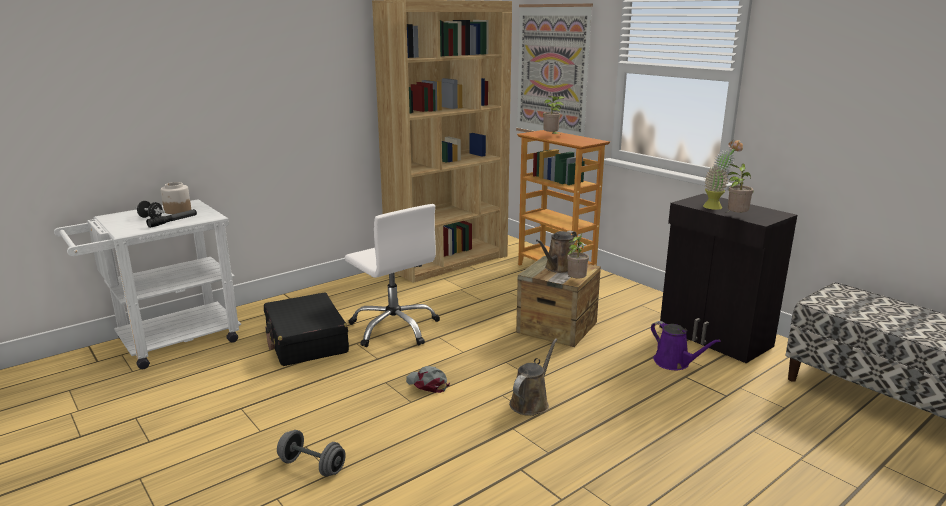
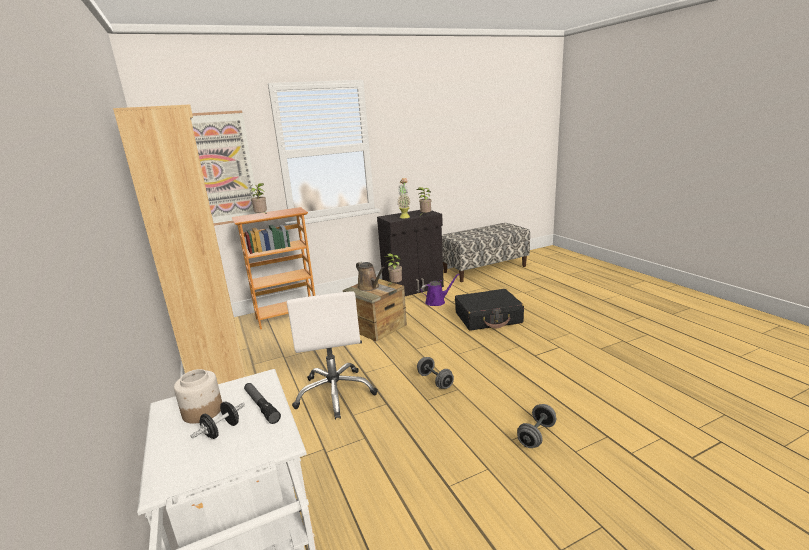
camera: 75 degrees left, 0 degrees up
black suitcase [264,292,349,366] -> black suitcase moved to [455,289,524,331]
white office chair [345,204,440,347] -> white office chair turned 105 degrees clockwise [287,291,378,420]
grey cap [406,366,450,393] -> grey dumbbell [417,357,454,389]
brown watering can [509,338,557,416] -> none

